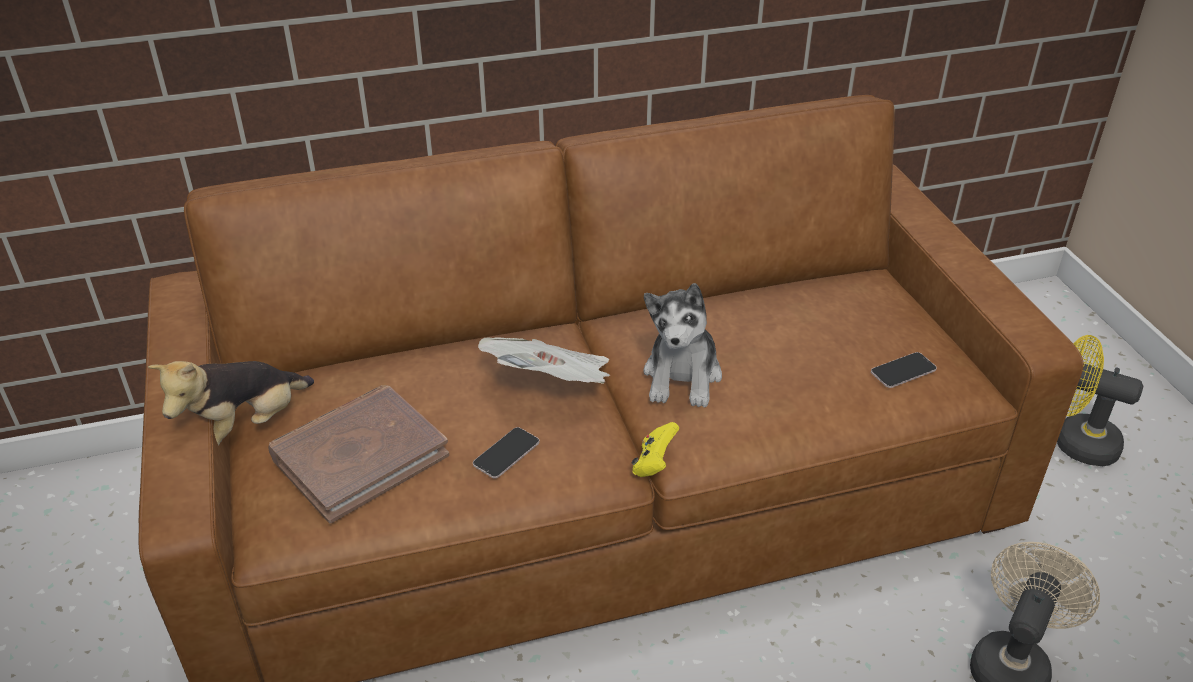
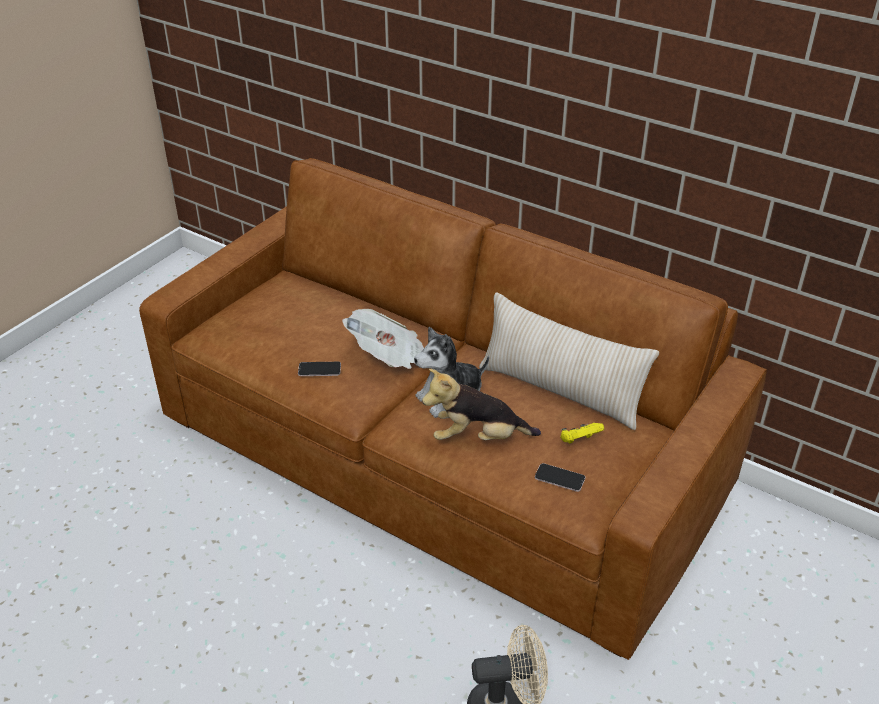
camera: 50 degrees right, 0 degrees up
plush toy [148,361,314,446] -> plush toy moved to [422,369,541,440]
brown book [269,385,449,523] -> none
yellow game controller [631,422,679,477] -> yellow game controller moved to [560,423,604,444]
yellow fan [1057,335,1143,466] -> none
none -> beige pillow [479,293,659,430]

